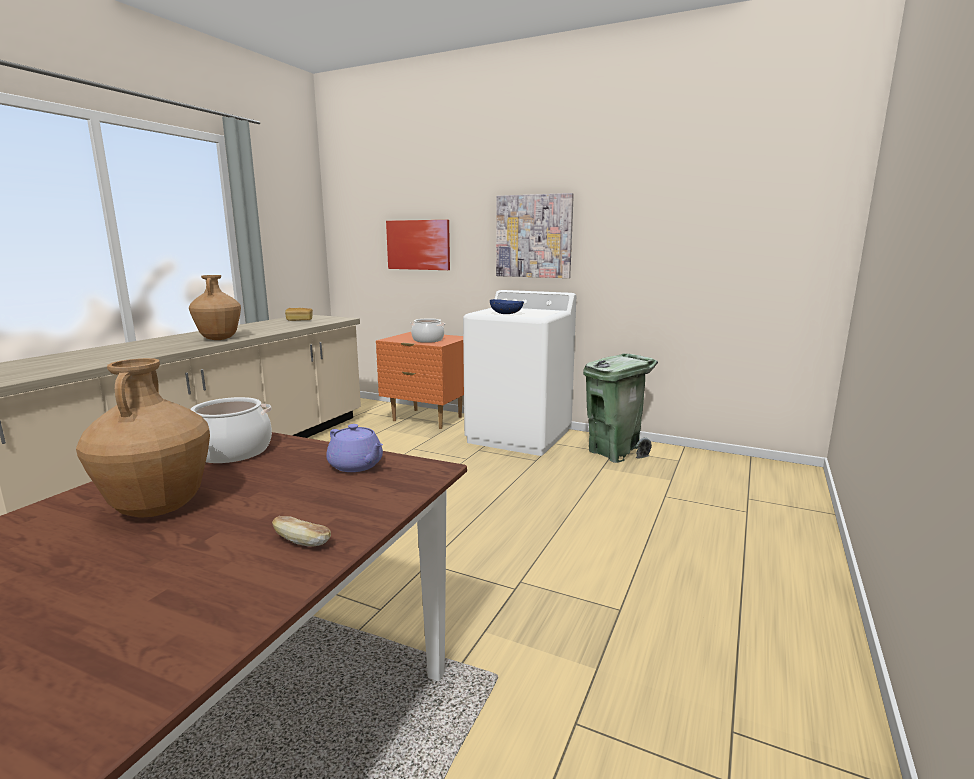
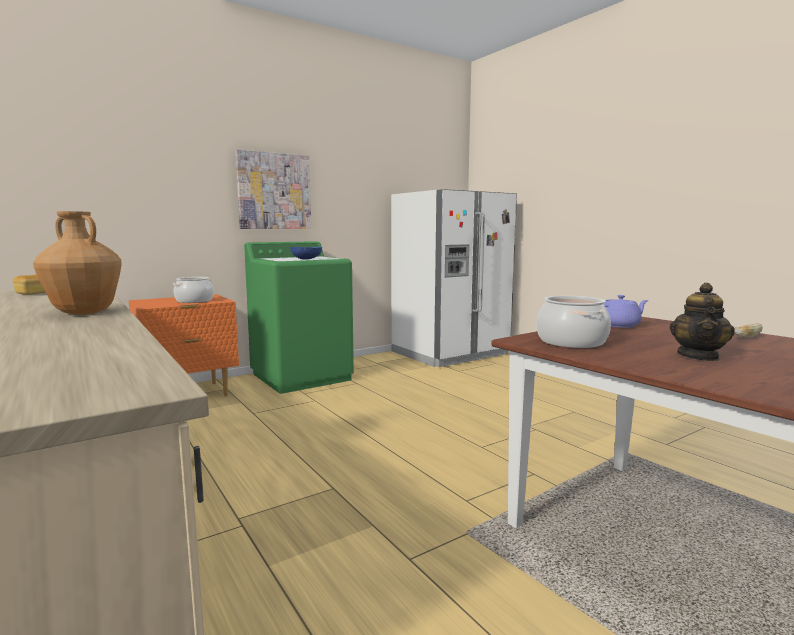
camera: 60 degrees left, 5 degrees down
brown vase [76,358,210,518] -> teapot [669,283,735,361]
picture [386,220,450,270] -> none
white washing machine [463,290,576,456] -> green washing machine [244,241,354,394]
green trash can [583,353,658,463] -> none
none -> white fridge [391,189,517,367]

